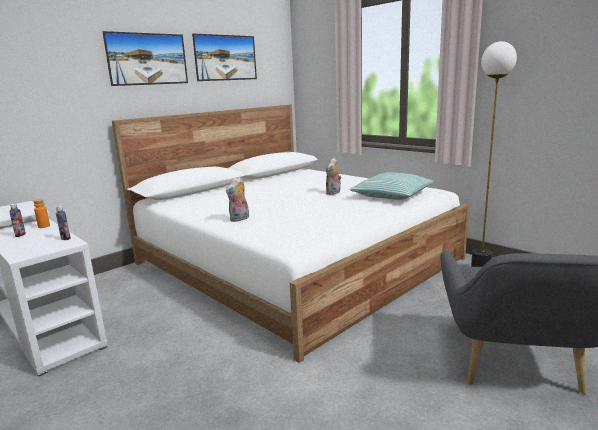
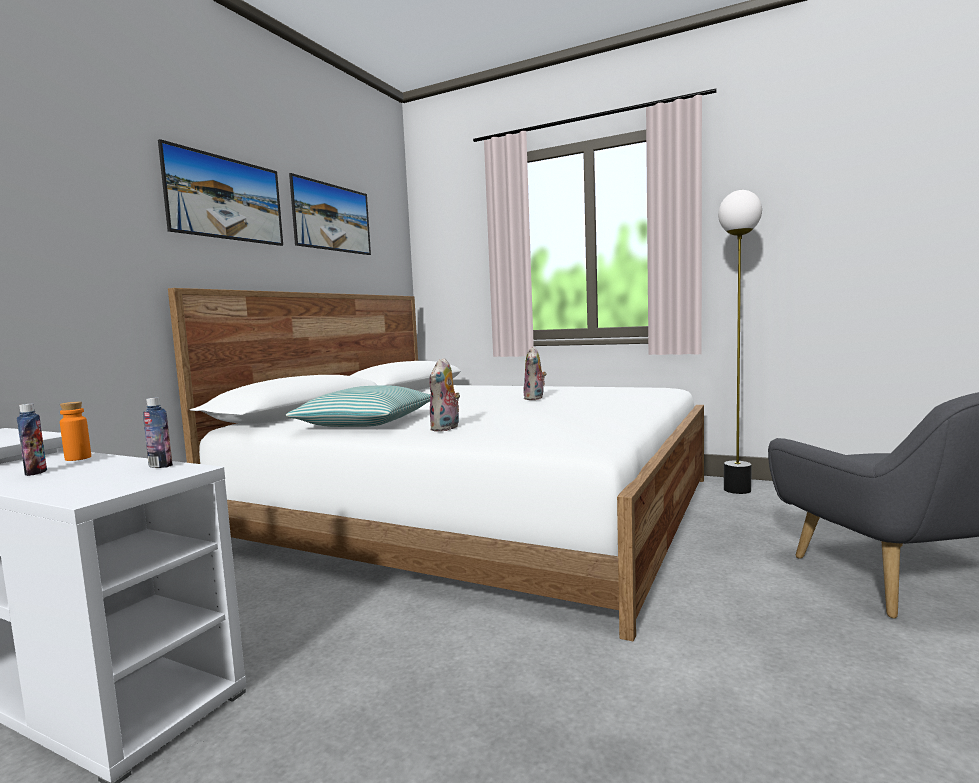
camera: 20 degrees left, 10 degrees down
pillow [349,172,434,200] -> pillow moved to [286,385,431,427]

